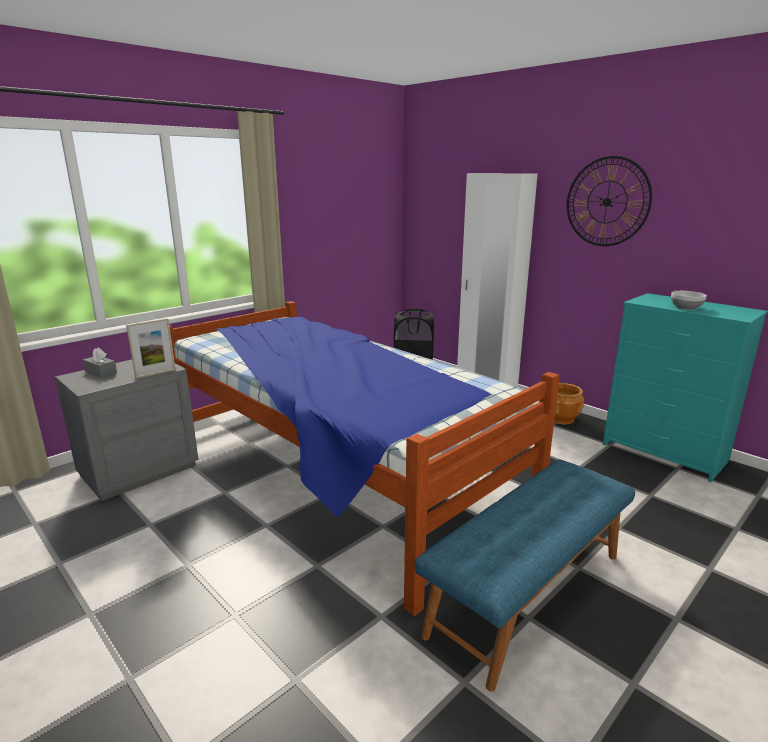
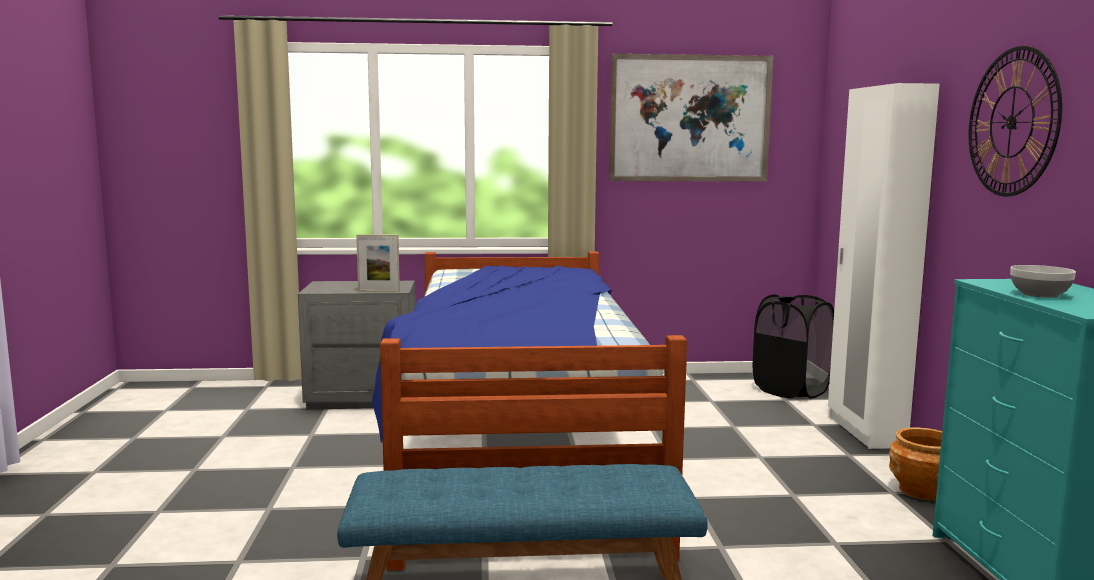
camera: 40 degrees right, 10 degrees down
grey tissue box [83,347,117,378] -> none
none -> picture [609,54,774,182]

